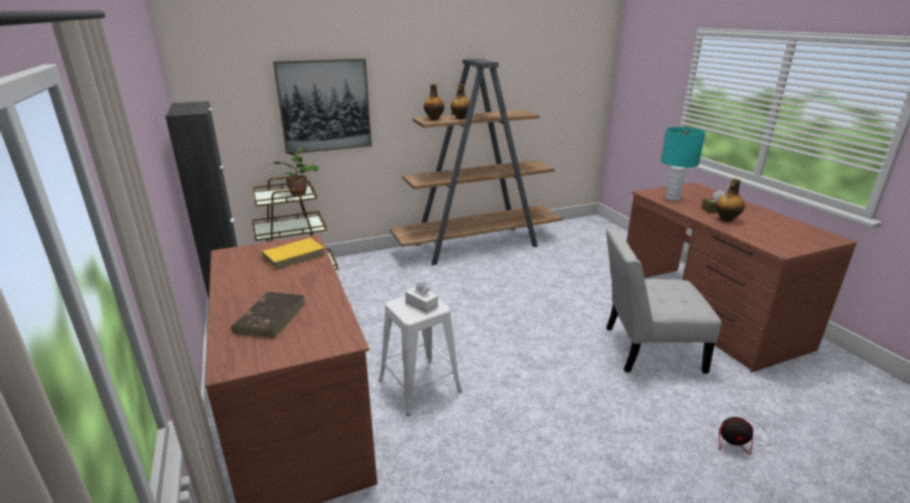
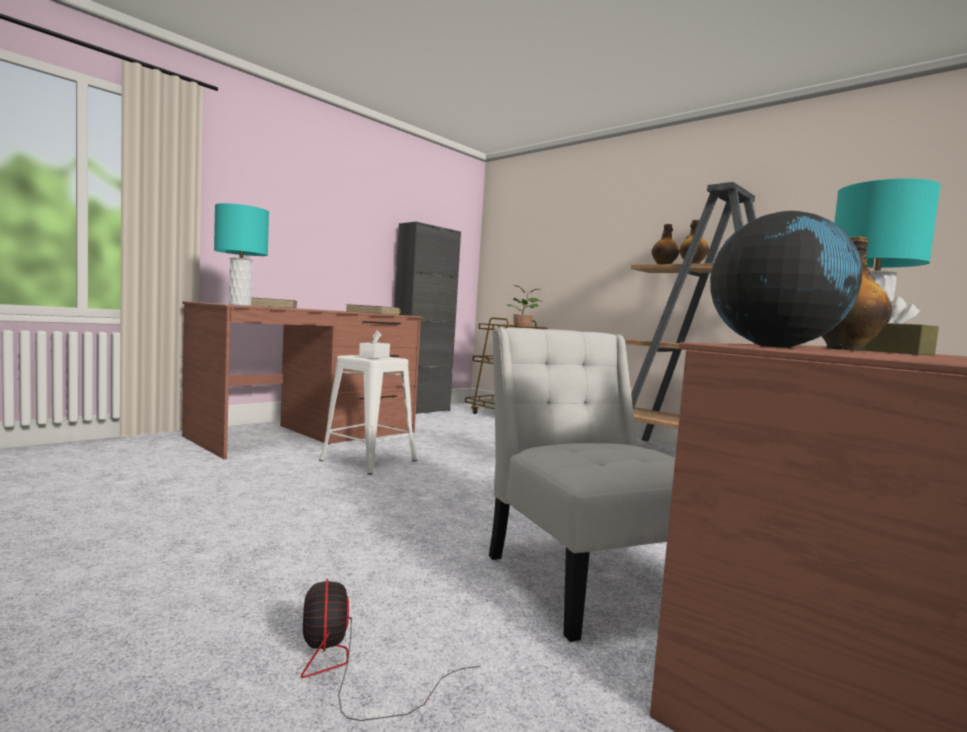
camera: 65 degrees right, 20 degrees down
picture [273,58,372,154] -> none
none -> turquoise table lamp [214,203,269,306]
none -> globe [710,211,862,348]

